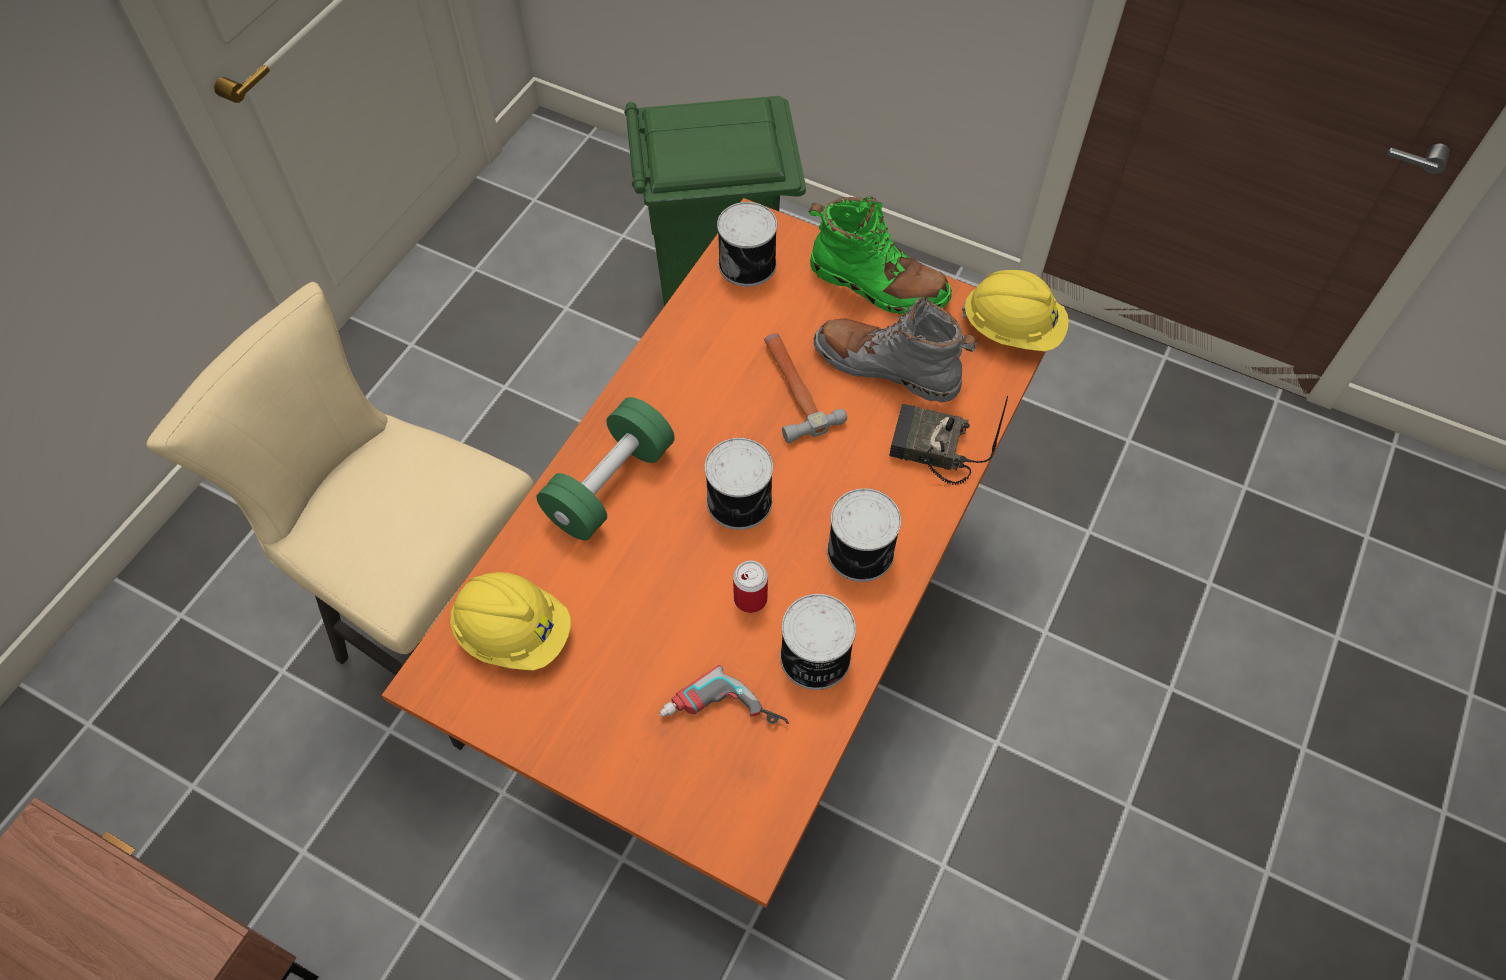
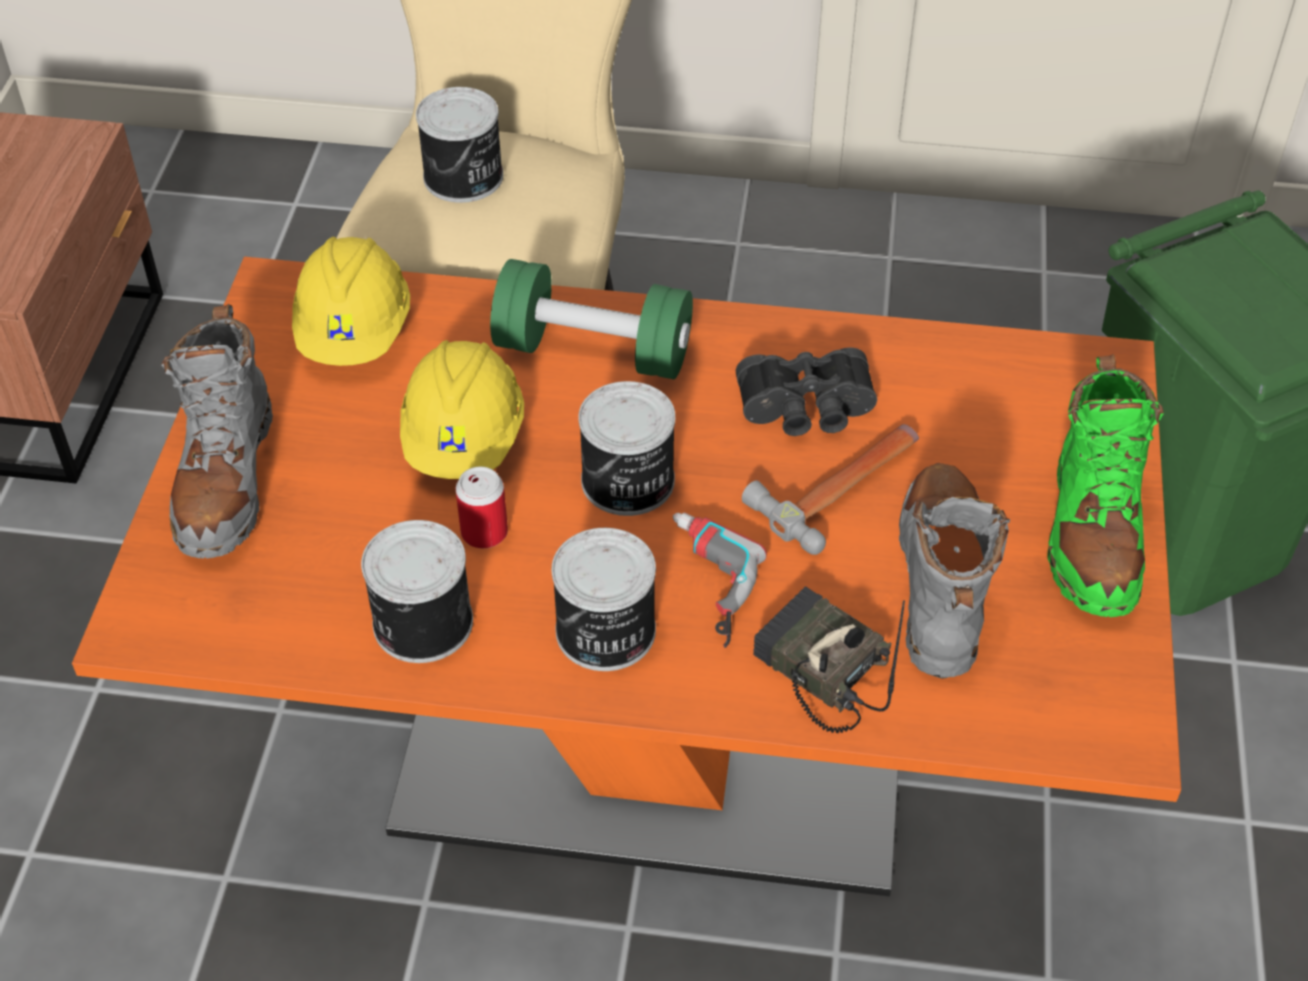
camera: 70 degrees right, 10 degrees down
power drill [660,665,789,724] -> power drill moved to [673,512,767,648]
can [717,202,777,287] -> can moved to [416,87,503,203]
radio [889,396,1008,485] -> radio turned 45 degrees counterclockwise [753,586,905,733]
yellow hard hat [962,270,1069,352] -> yellow hard hat moved to [400,340,524,479]
none -> grey boot [161,304,273,559]
none -> black binoculars [736,348,877,436]

